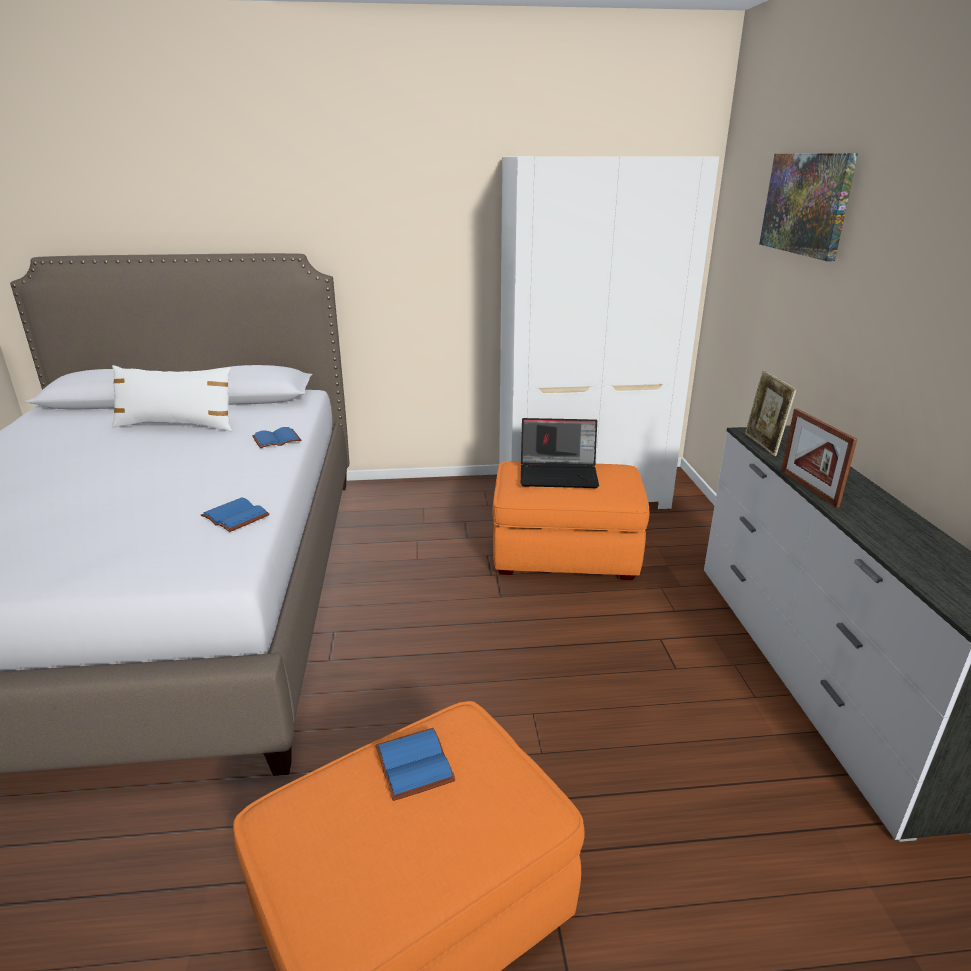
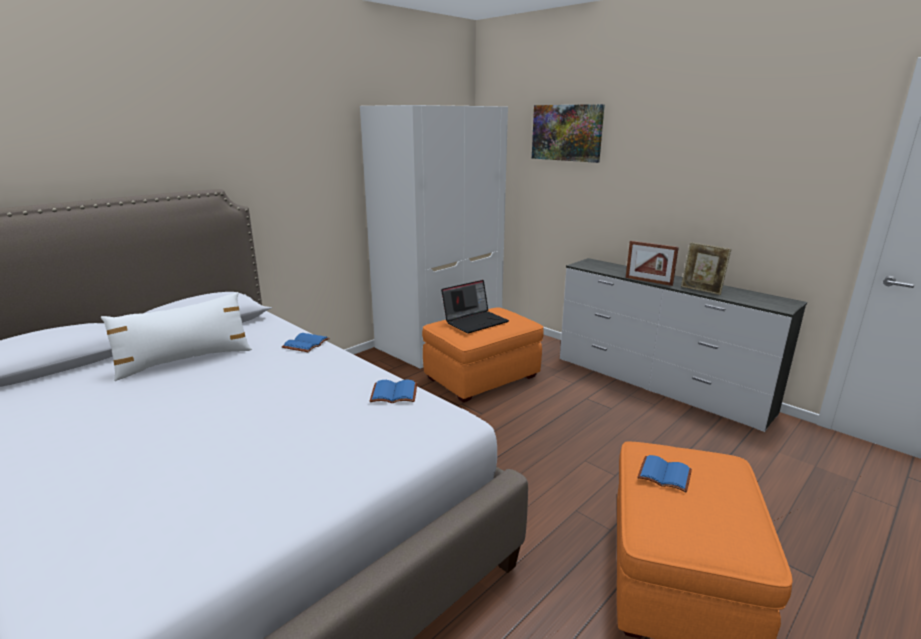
camera: 40 degrees left, 5 degrees down
picture frame [745,370,797,456] -> picture frame moved to [681,242,731,295]

